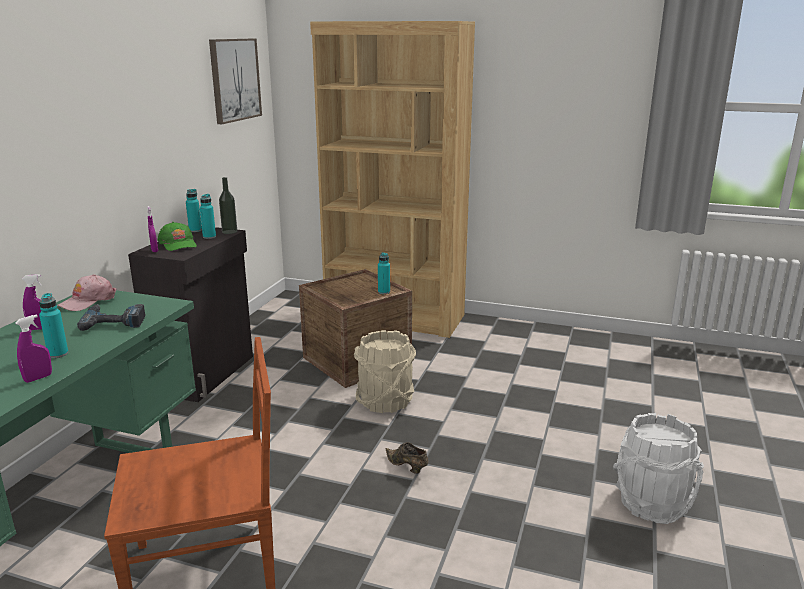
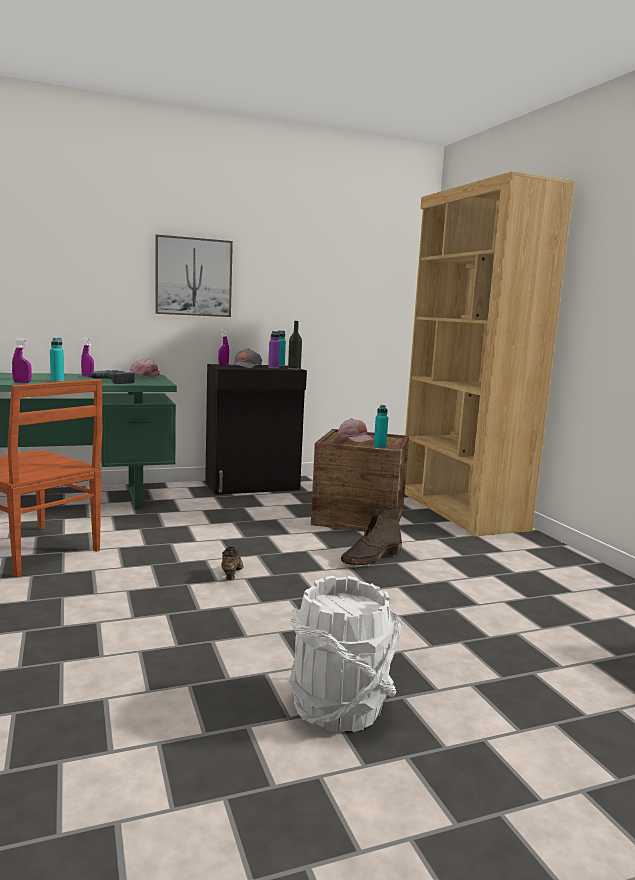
camera: 50 degrees right, 10 degrees down
green cap [158,222,197,251] -> grey cap [231,349,262,368]
turquoise bottle [200,194,216,239] -> purple bottle [268,331,280,369]
picture [209,39,262,124] -> picture moved to [155,234,233,317]
beige bucket [354,330,416,413] -> none
none -> pink cap [338,418,374,443]
none -> brown boot [341,506,402,565]

